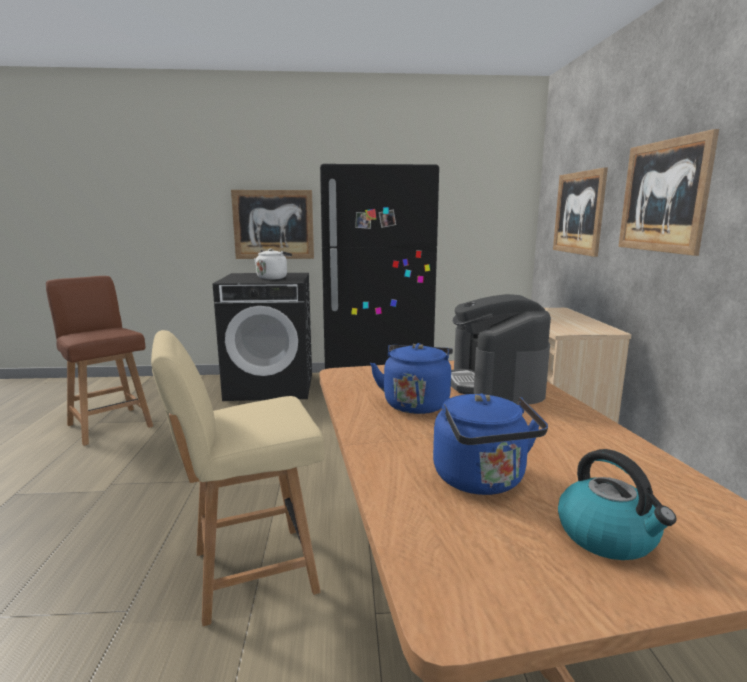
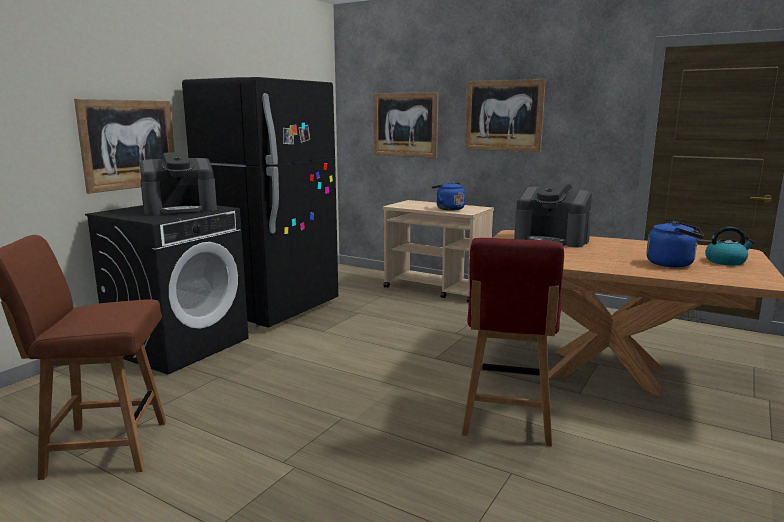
camera: 55 degrees left, 0 degrees up
beige chair [151,330,325,626] -> red chair [461,238,564,447]
white kettle [254,249,292,280] -> coffee machine [140,152,217,215]
blue kettle [370,343,453,414] -> blue kettle moved to [431,182,465,211]

